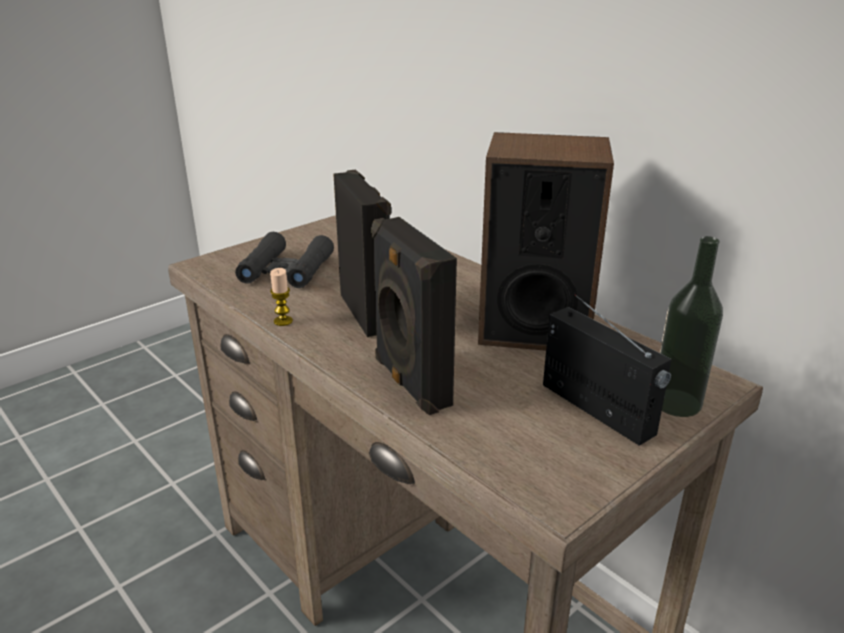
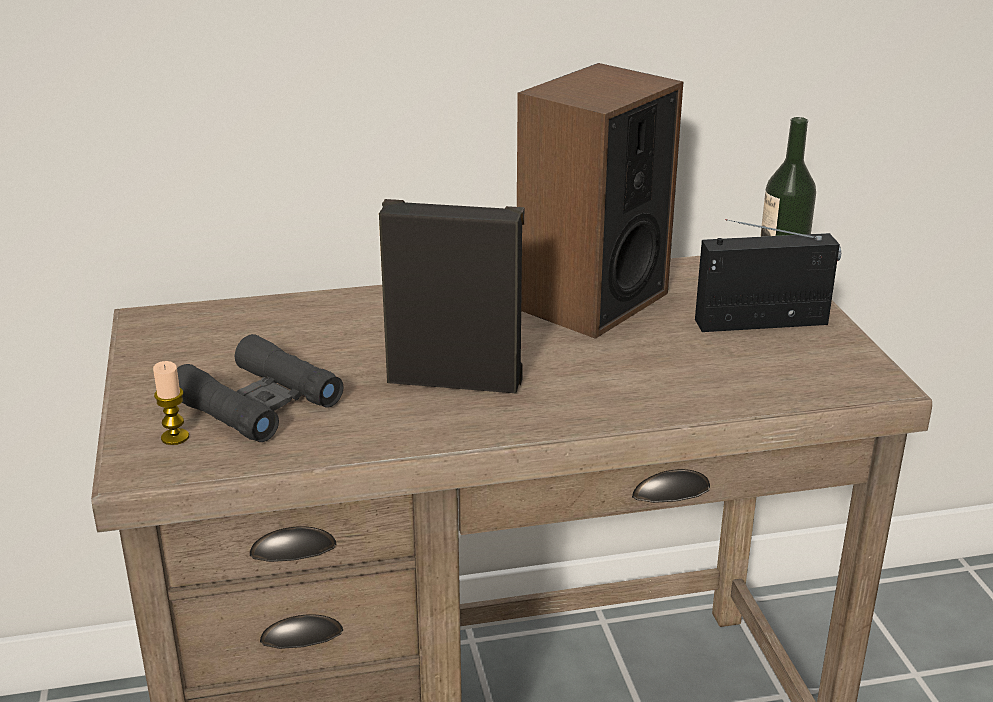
camera: 60 degrees left, 0 degrees up
candle [270,268,293,326] -> candle moved to [153,361,189,445]
black speaker [371,217,457,415] -> none

